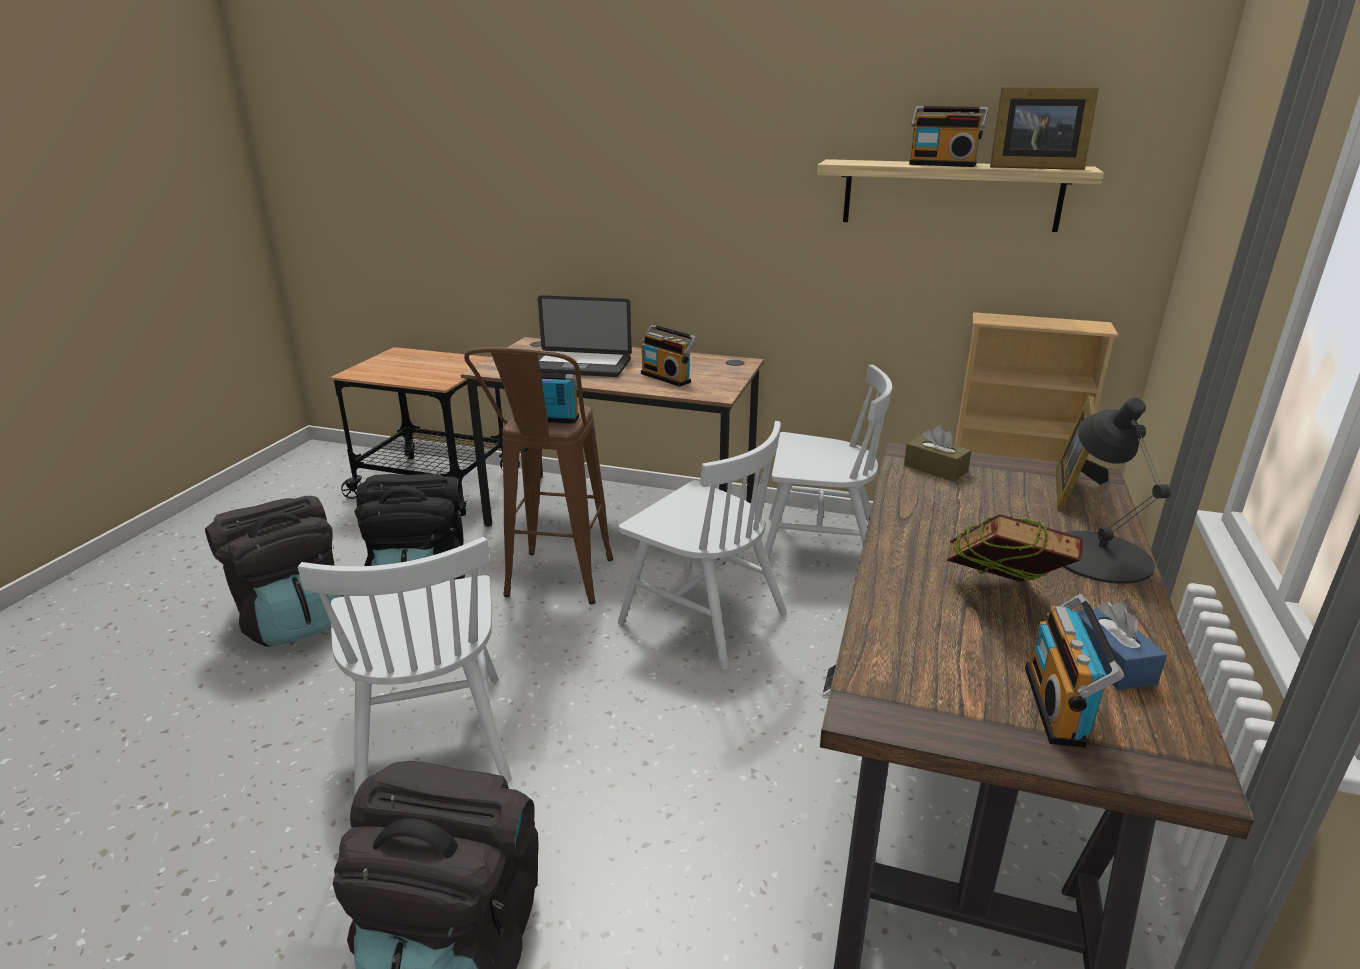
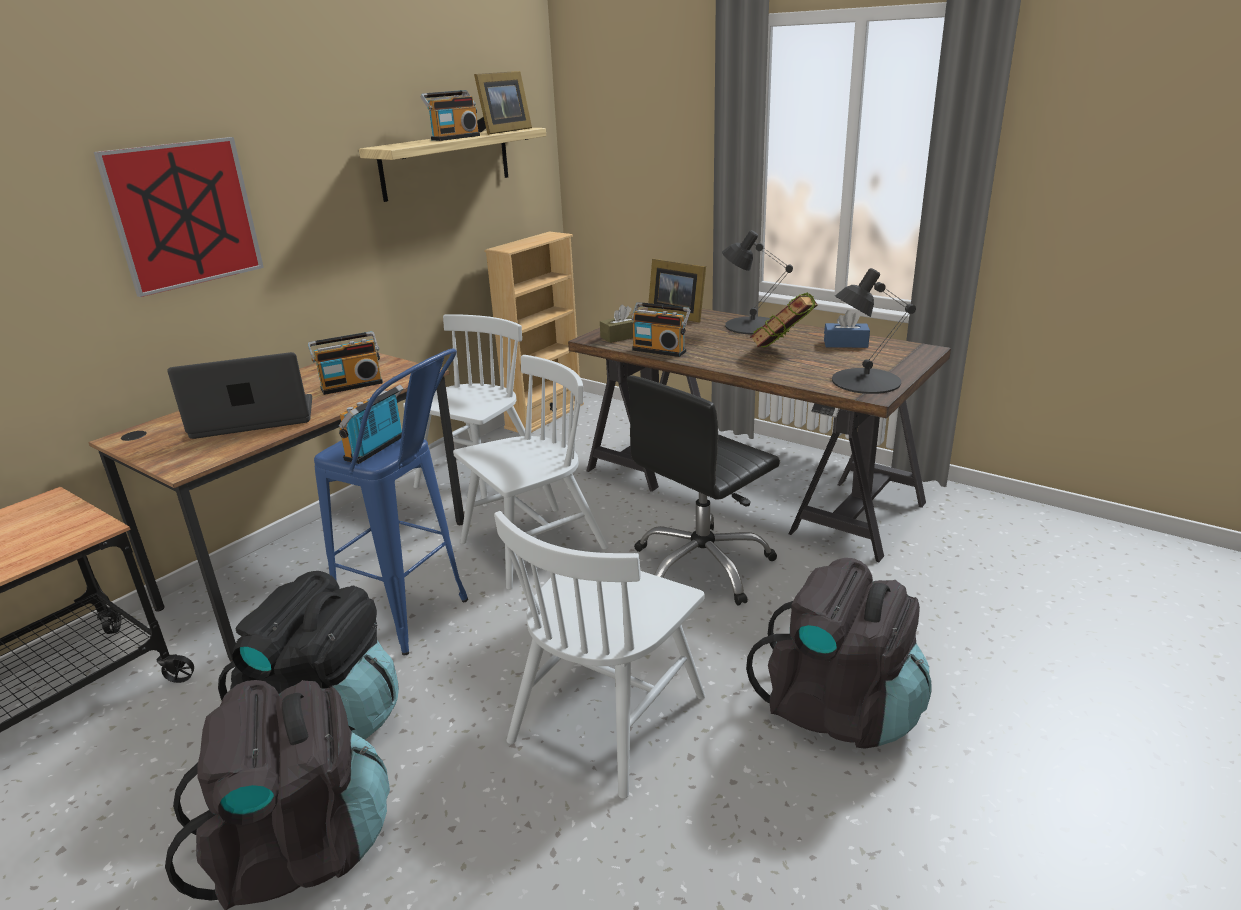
camera: 70 degrees left, 0 degrees up
white chair [298,537,512,797] -> white chair turned 120 degrees clockwise [494,511,706,799]
brown stool [464,347,613,604] -> blue stool [314,348,468,655]
laptop [538,295,632,377] -> laptop turned 135 degrees counterclockwise [167,352,312,439]
radio [1025,594,1124,748] -> radio moved to [631,302,691,357]
none -> picture [94,137,264,297]
none -> black office chair [627,375,780,605]
none -> black table lamp [832,268,916,394]

